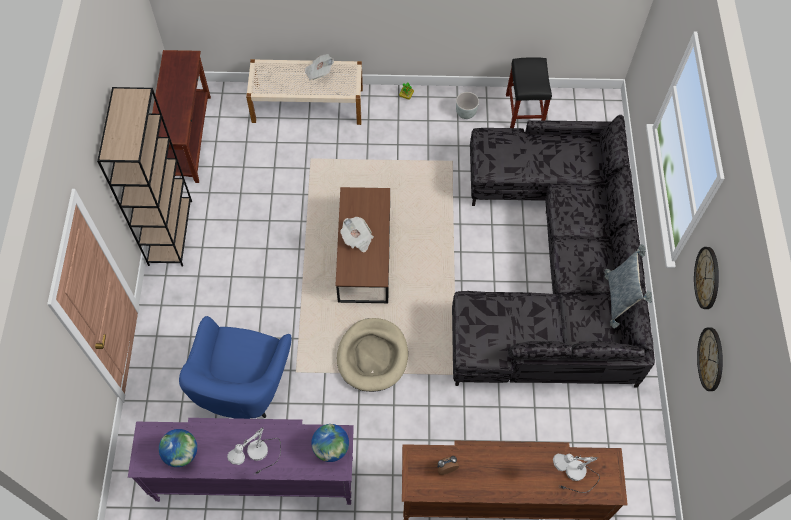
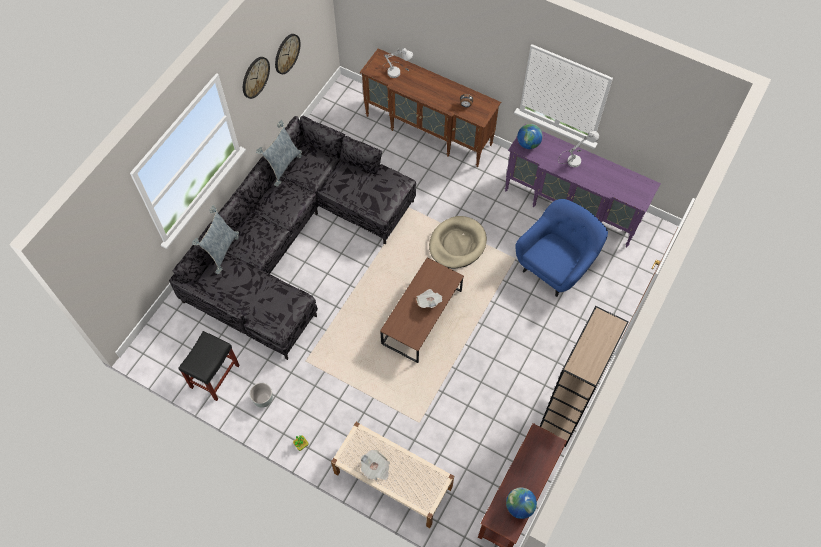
camera: 150 degrees left, 0 degrees up
globe [159,429,197,467] -> globe moved to [506,487,537,519]
none -> pillow [192,205,240,274]

